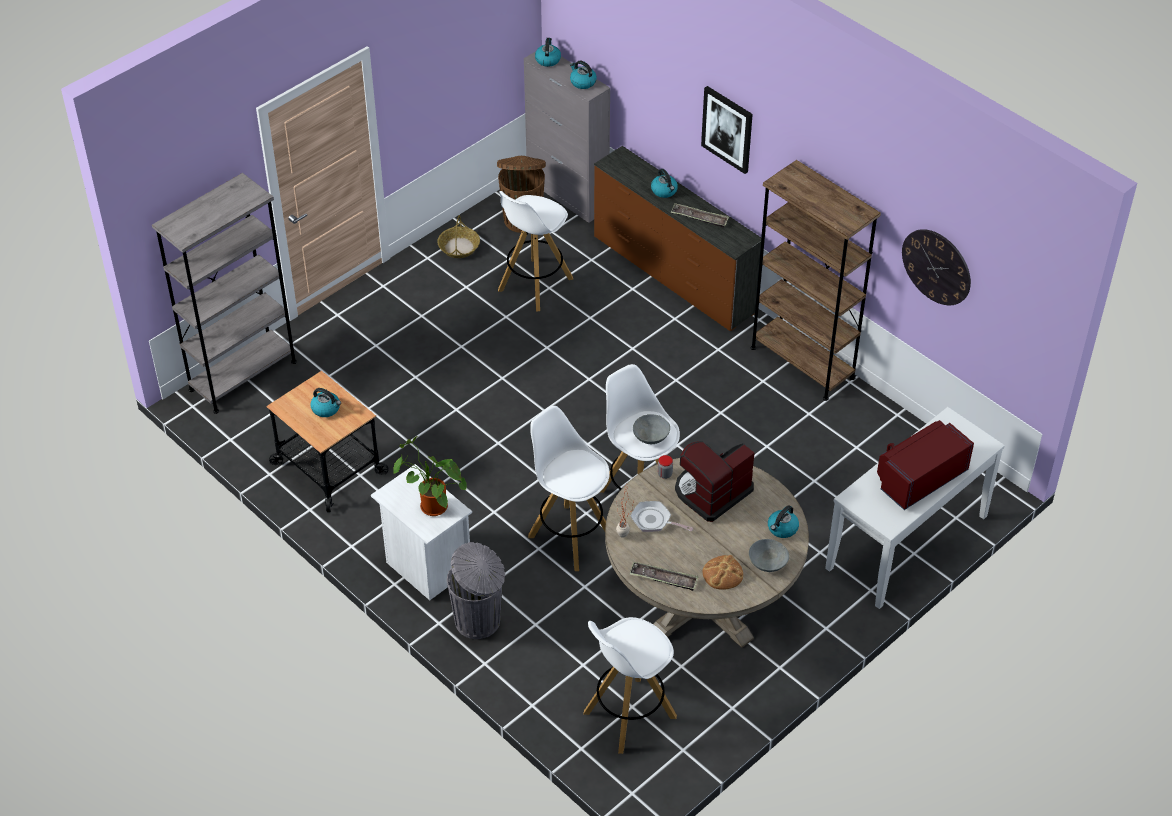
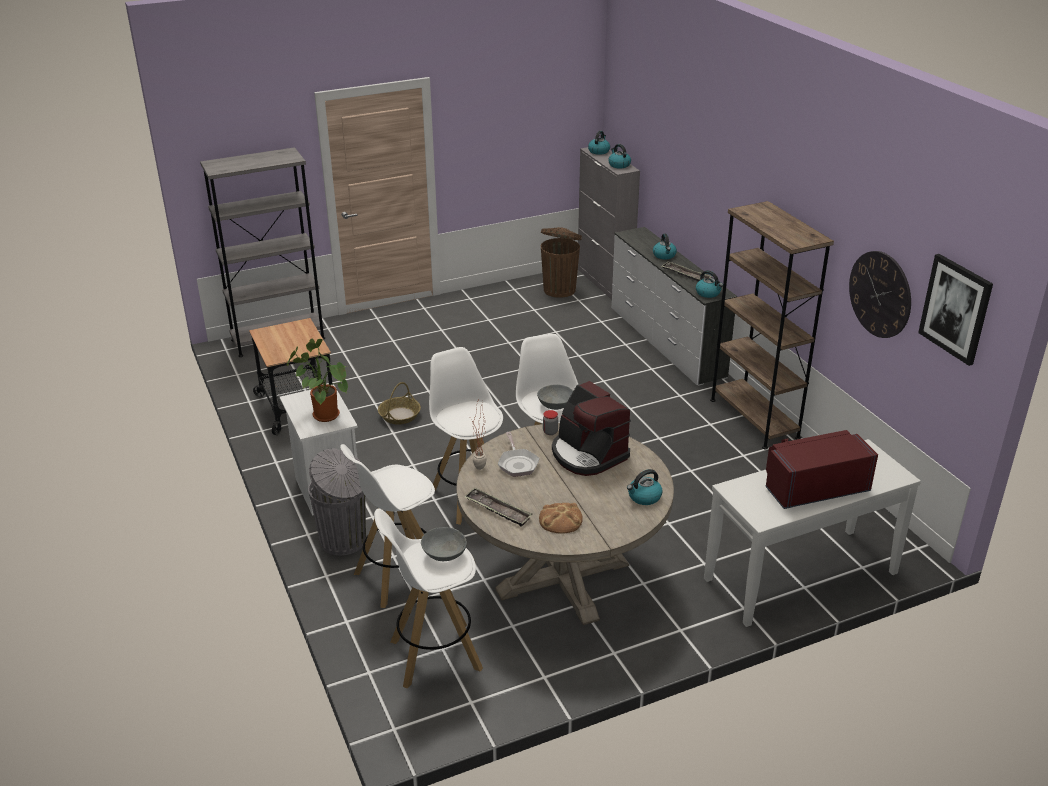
camera: 20 degrees right, 15 degrees down
kettle [310,388,341,417] -> kettle moved to [696,270,723,298]
basket [437,215,480,258] -> basket moved to [378,382,421,424]
white stool [498,191,573,312] -> white stool moved to [340,444,435,608]
brown dresser [594,146,761,331] -> white dresser [612,227,737,386]
frying pan [630,501,693,532] -> frying pan turned 150 degrees counterclockwise [498,432,539,477]
coffee machine [675,441,755,522] -> coffee machine turned 105 degrees counterclockwise [552,381,631,476]
picture [701,86,753,174] -> picture moved to [918,254,993,366]
grey bowl [749,539,789,572] -> grey bowl moved to [421,527,467,561]

